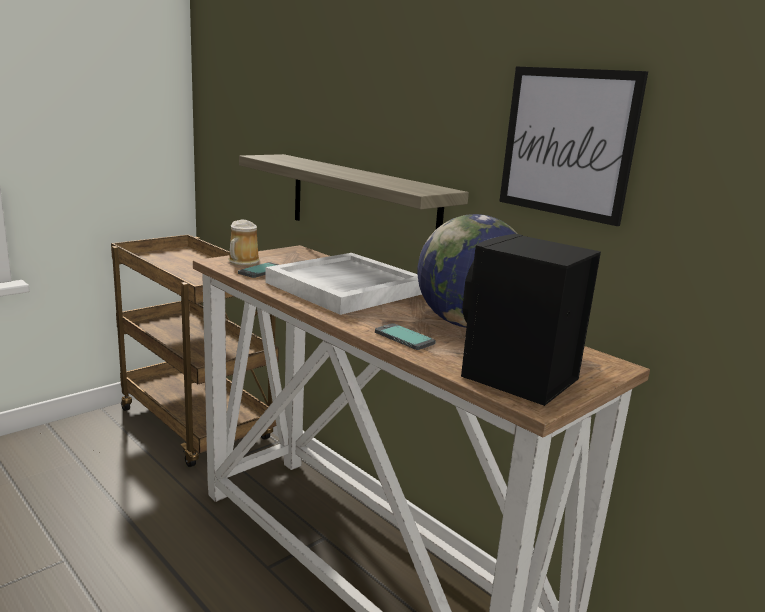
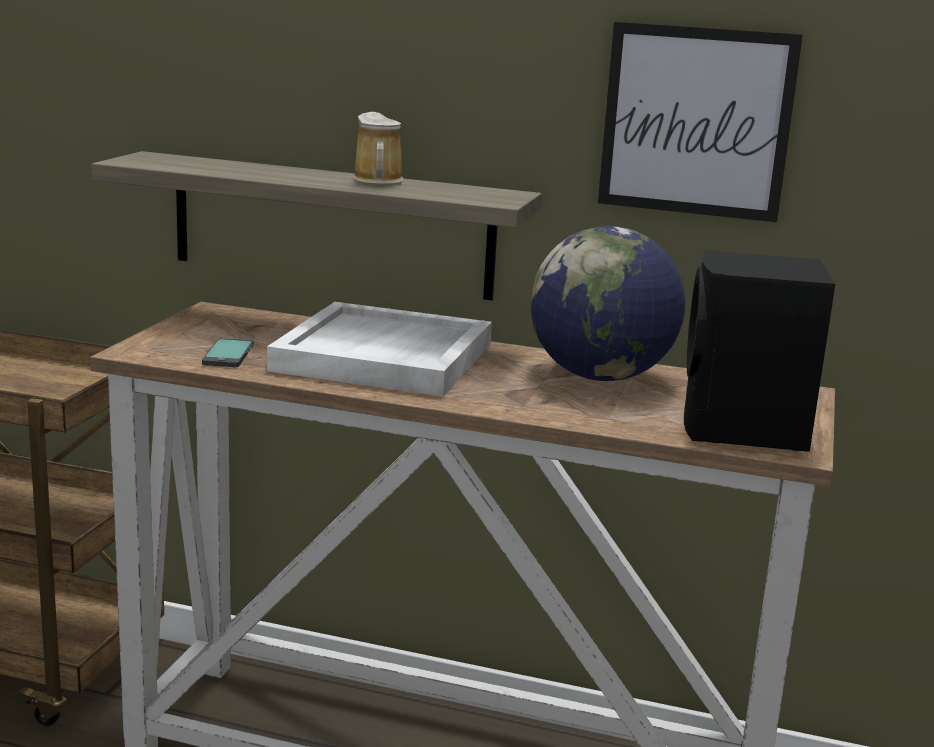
camera: 30 degrees left, 0 degrees up
mug [228,220,260,265] -> mug moved to [353,112,404,186]
phone [375,323,436,350] -> none

